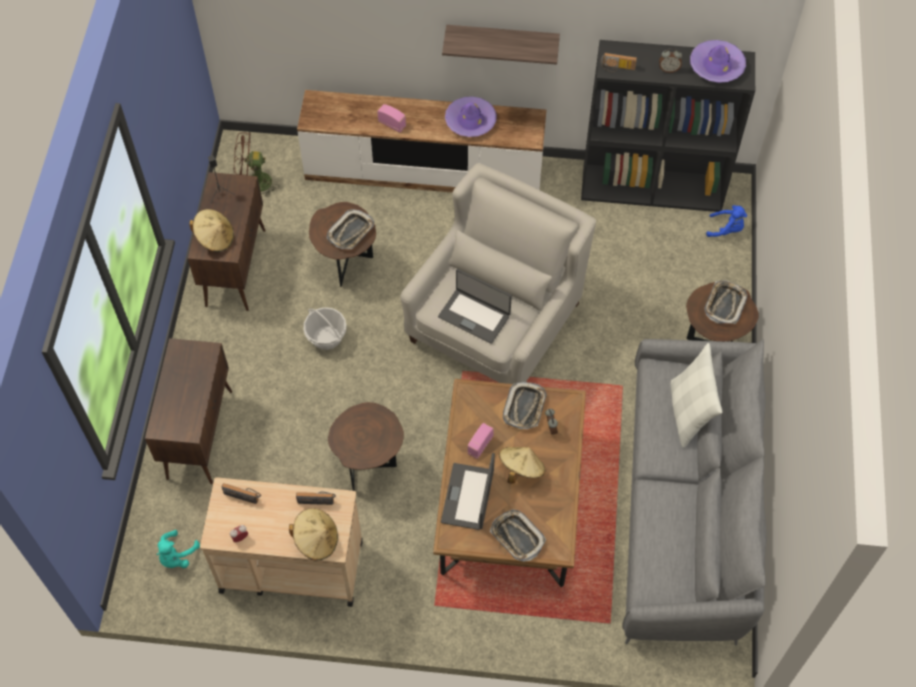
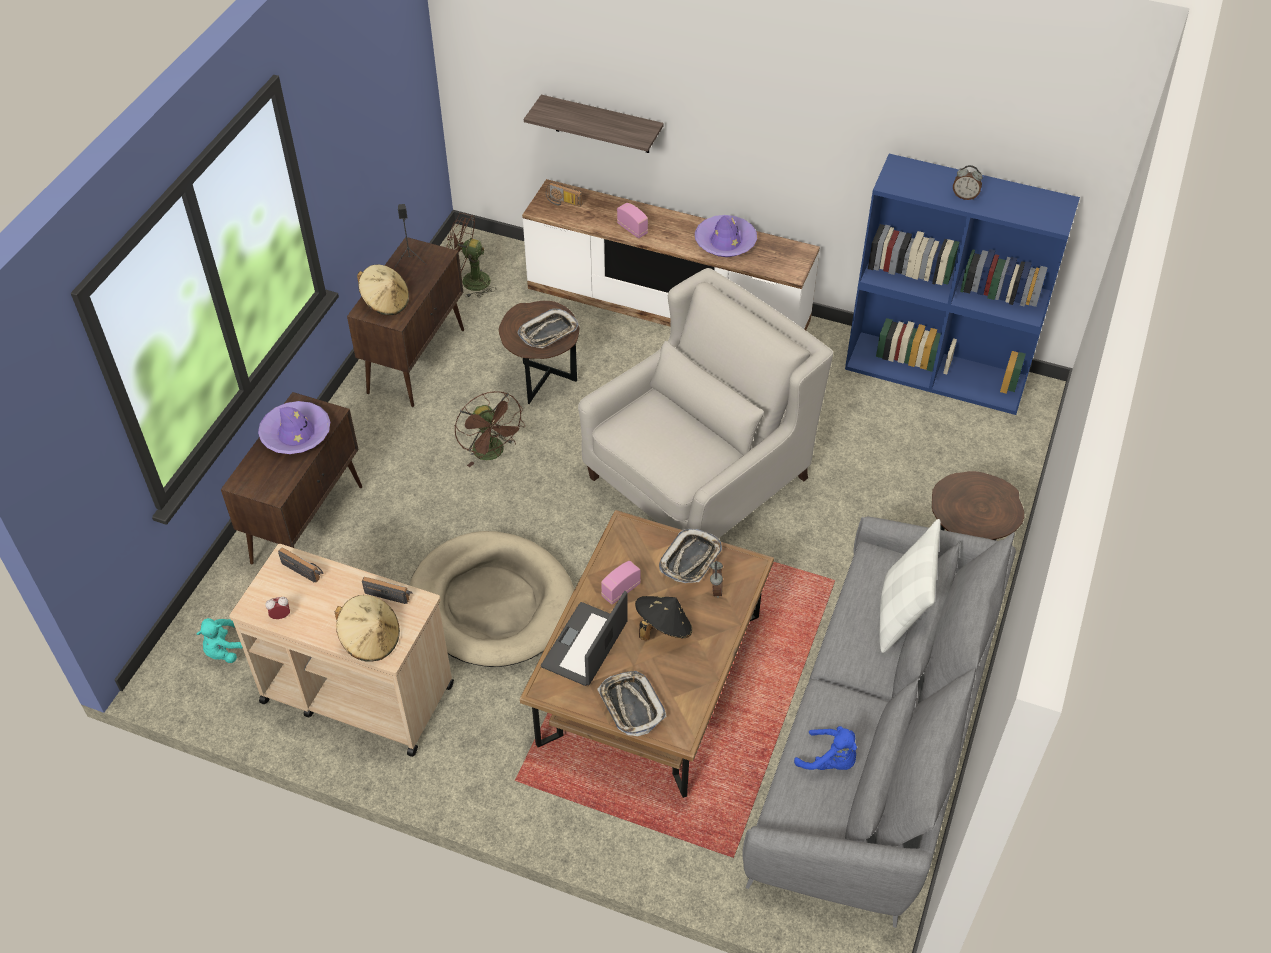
camera: 15 degrees right, 10 degrees down
basket [303,307,347,350] -> brown fan [455,391,525,467]
brown side table [328,402,404,491] -> beige dog bed [410,531,574,667]
laptop [438,269,512,344] -> none
shelf [442,25,560,65] -> shelf moved to [524,95,664,153]
beige hat [499,447,545,484] -> black hat [635,596,692,640]
black bookcase [581,40,755,212] -> blue bookcase [845,154,1080,415]
radio [601,53,637,73] -> radio moved to [546,183,582,207]
purple hat [690,40,746,83] -> purple hat moved to [258,401,330,454]
tray [704,280,748,324] -> none
blue plush toy [706,205,747,237] -> blue plush toy moved to [794,726,857,770]

